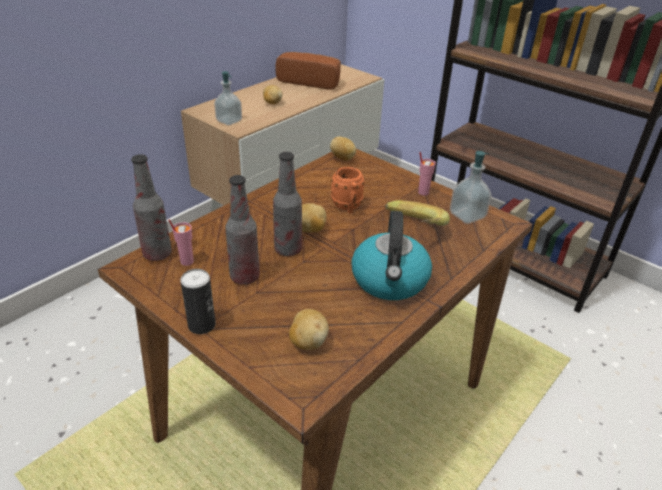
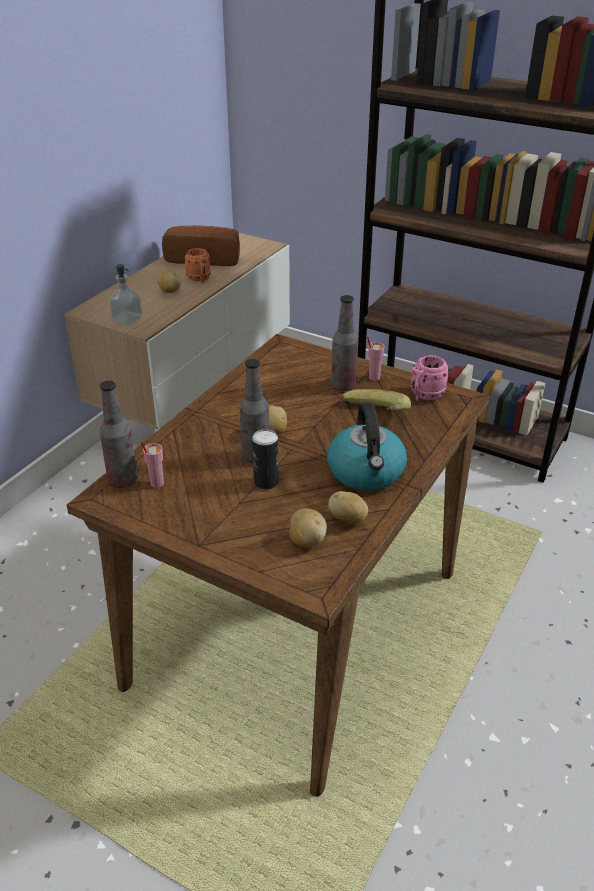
camera: 10 degrees left, 0 degrees up
can [180,269,216,334] -> can moved to [252,429,279,489]
bottle [225,175,260,285] -> bottle moved to [331,295,358,391]
potato [330,137,356,161] -> potato moved to [328,491,368,525]
orange mug [331,167,365,213] -> orange mug moved to [184,248,211,283]
soap dispenser [450,151,492,224] -> pink mug [411,355,449,401]

